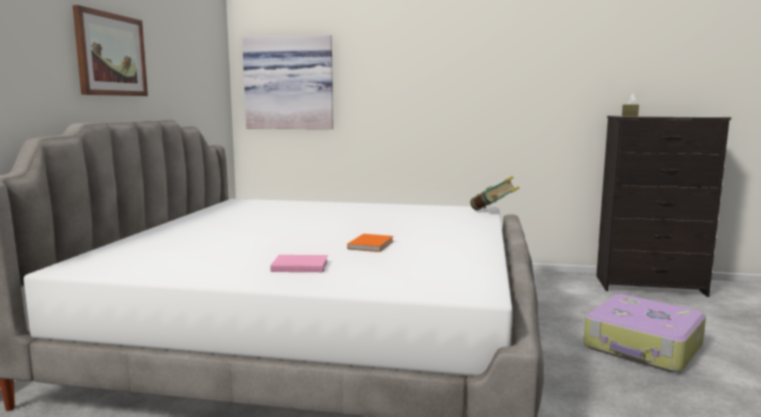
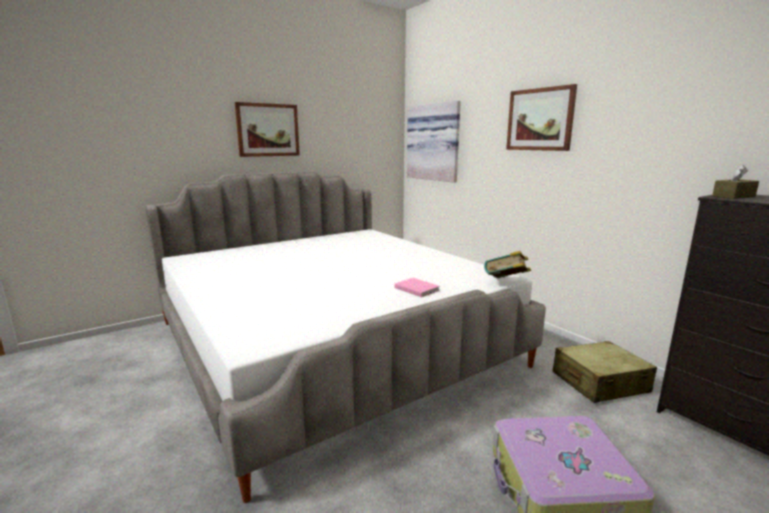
camera: 45 degrees right, 5 degrees up
pink book [270,255,328,272] -> pink book moved to [395,278,440,297]
orange book [347,234,394,252] -> none
none -> picture [506,84,577,151]
none -> beige suitcase [552,341,657,403]

